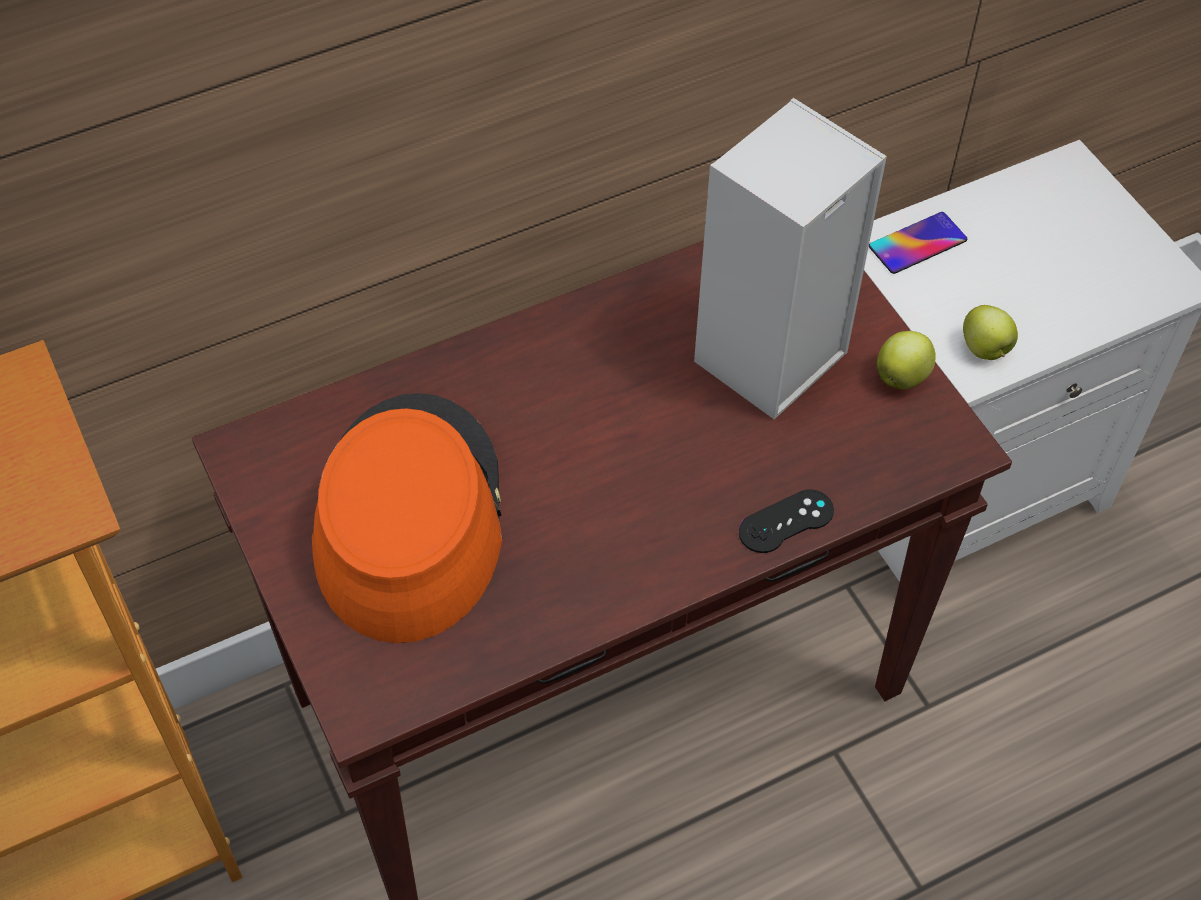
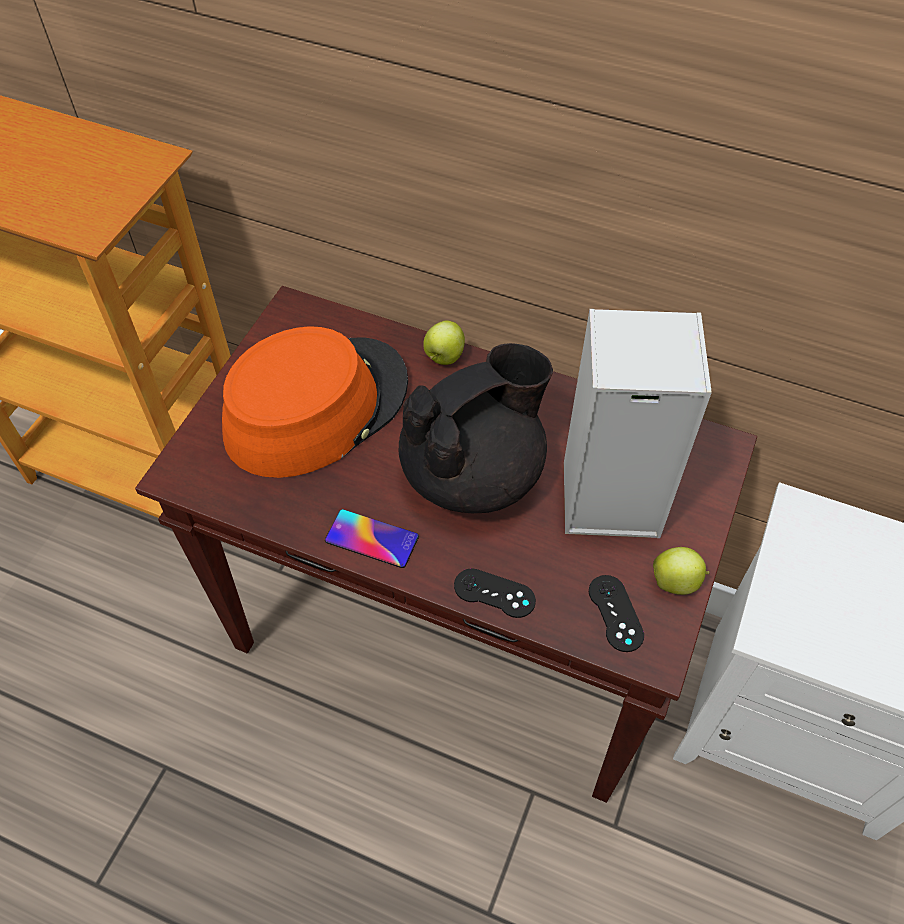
camera: 50 degrees right, 0 degrees up
phone [869,212,967,274] -> phone moved to [325,509,419,568]
apple [963,305,1018,360] -> apple moved to [423,321,465,365]
none -> black teapot [399,343,553,513]
none -> black game controller [589,575,644,652]

